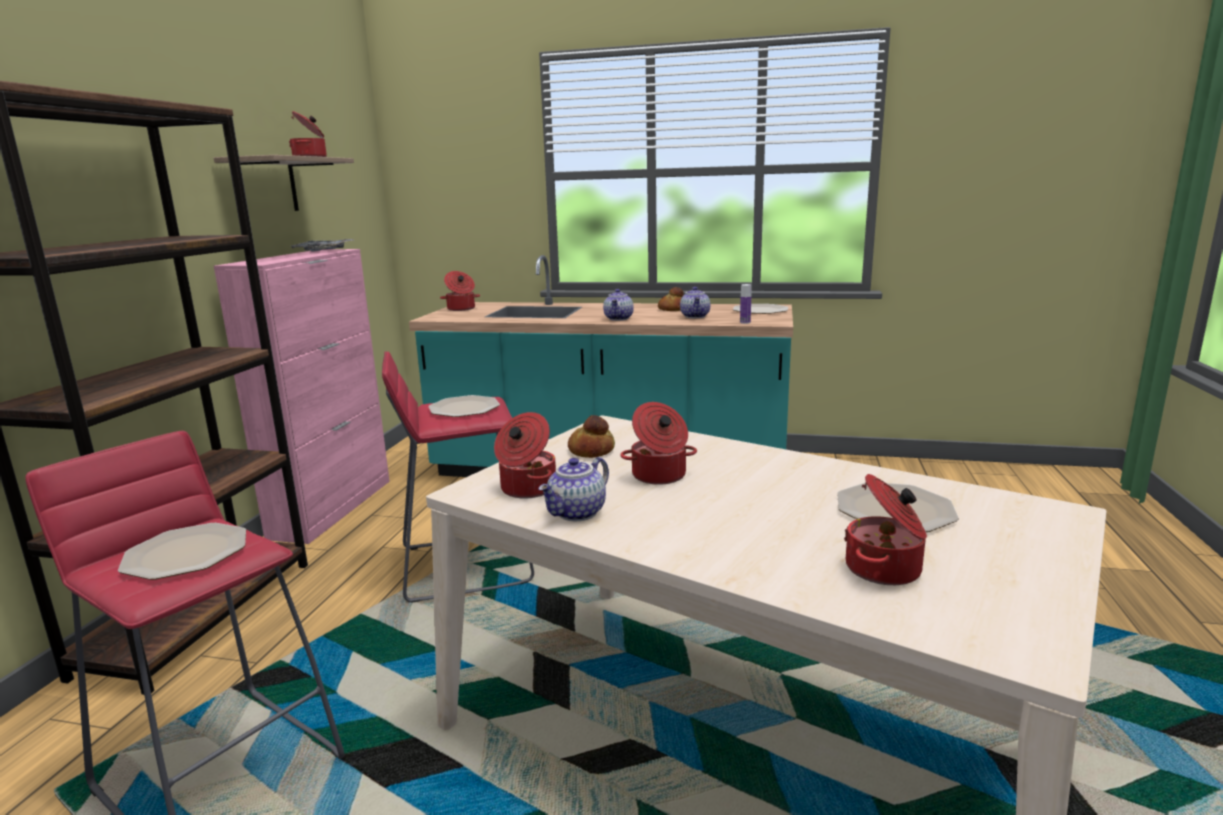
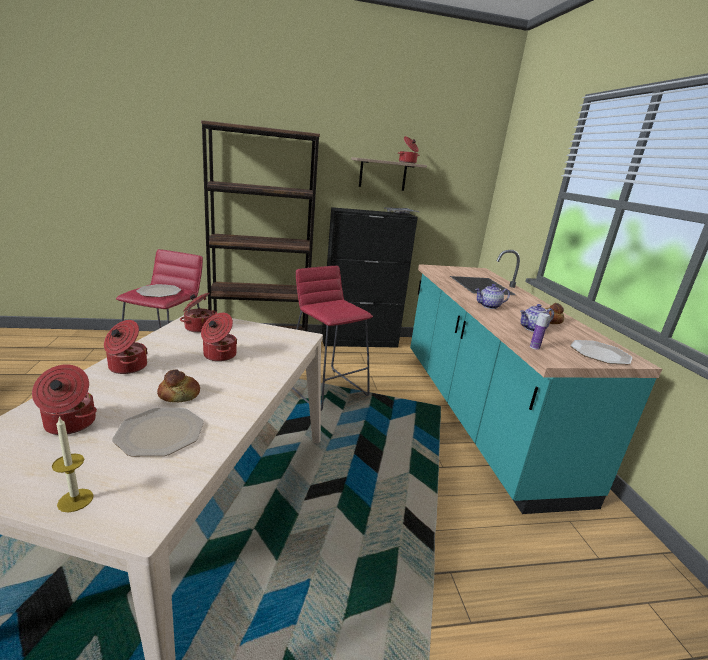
camera: 65 degrees right, 5 degrees up
pink cabinet [214,249,390,544] -> black cabinet [322,207,418,348]
plate [428,395,500,417] -> none
cooking pot [440,271,480,311] -> cooking pot moved to [104,320,148,374]
teapot [538,457,609,521] -> none
bread [568,415,615,458] -> bread moved to [157,369,200,402]
none -> candle [52,416,94,512]

